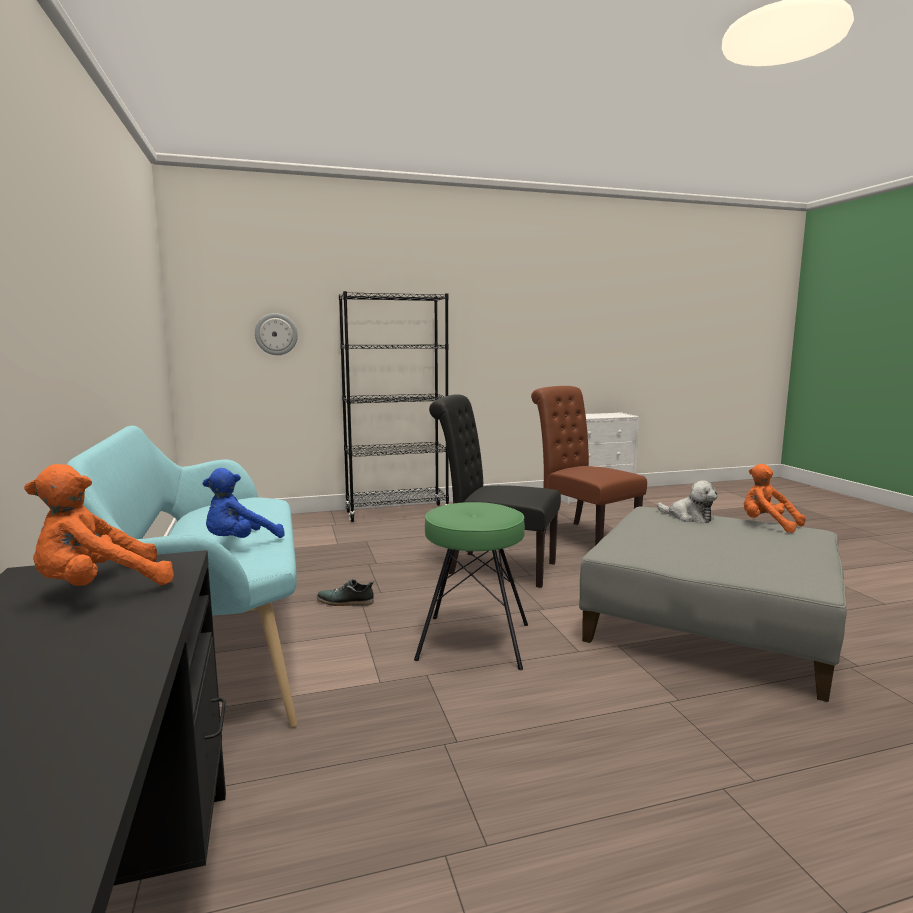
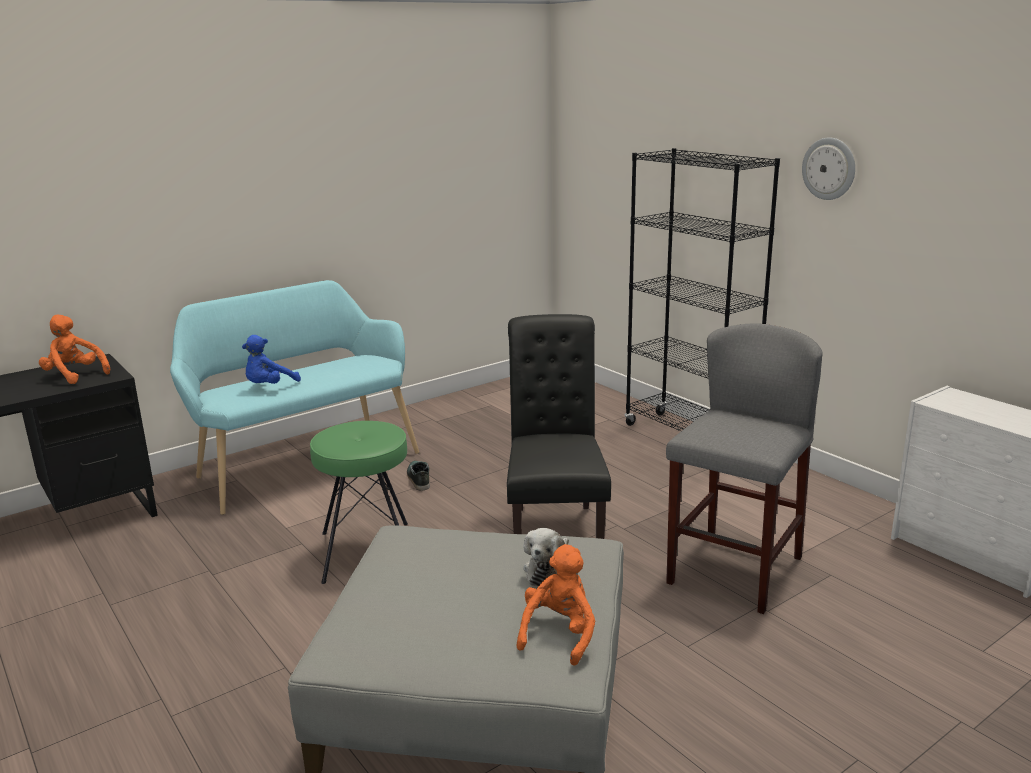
camera: 70 degrees right, 10 degrees up
blue plush toy [202,468,285,538] -> blue plush toy turned 75 degrees counterclockwise [242,335,301,384]
wall clock [255,313,298,355] -> wall clock moved to [802,137,855,200]
brown chair [531,386,647,546] -> grey stool [666,323,822,614]

